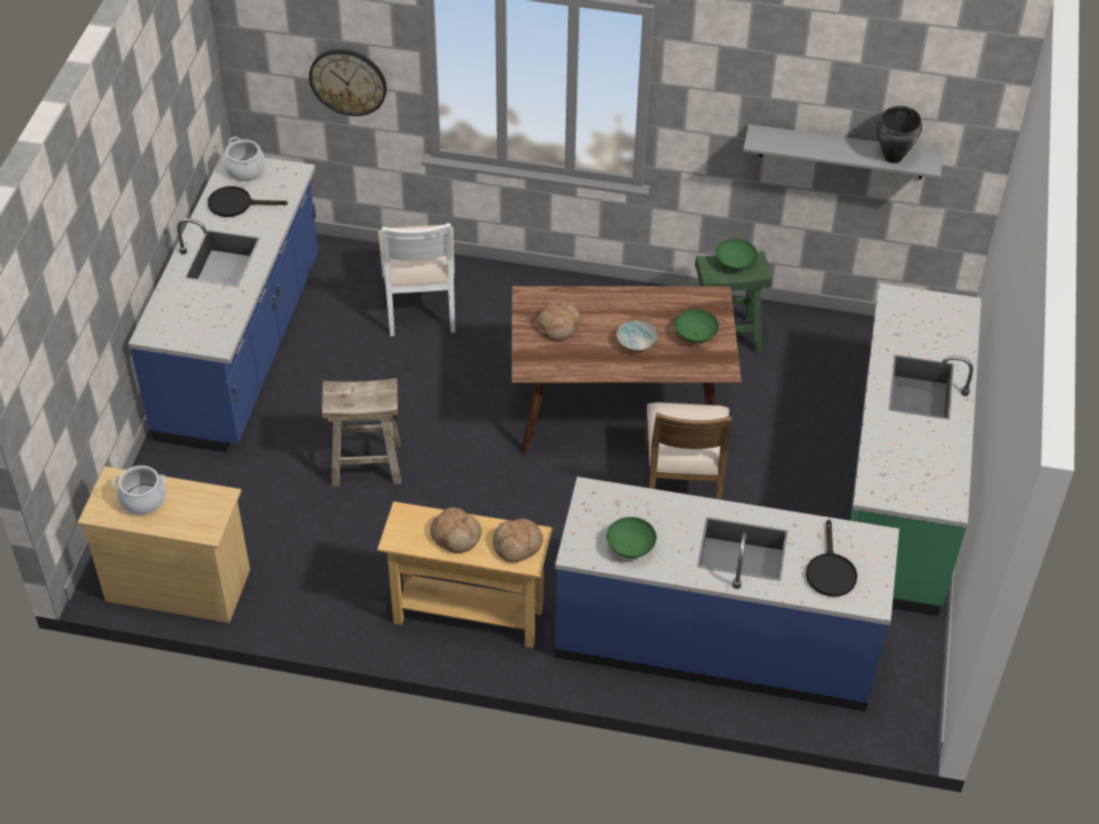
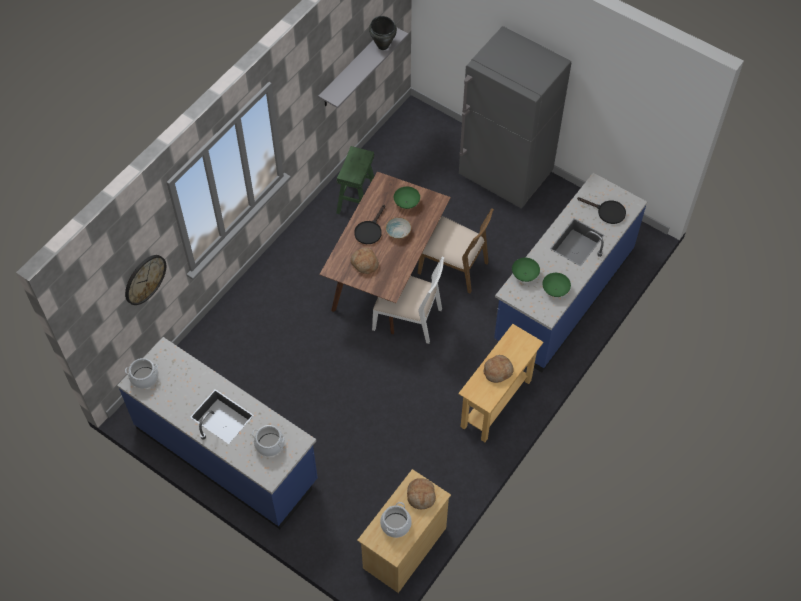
camera: 65 degrees left, 10 degrees up
black frying pan [208,186,288,217] -> black frying pan moved to [354,205,385,244]
beige stool [322,378,401,487] -> none
white chair [378,223,455,336] -> white chair moved to [372,257,444,344]
bread [493,519,543,562] -> bread moved to [407,478,436,509]
green bowl [715,239,757,270] -> green bowl moved to [512,258,540,282]
green counter [850,283,981,616] -> grey fridge [459,26,571,209]
none -> cooking pot [252,425,285,457]

